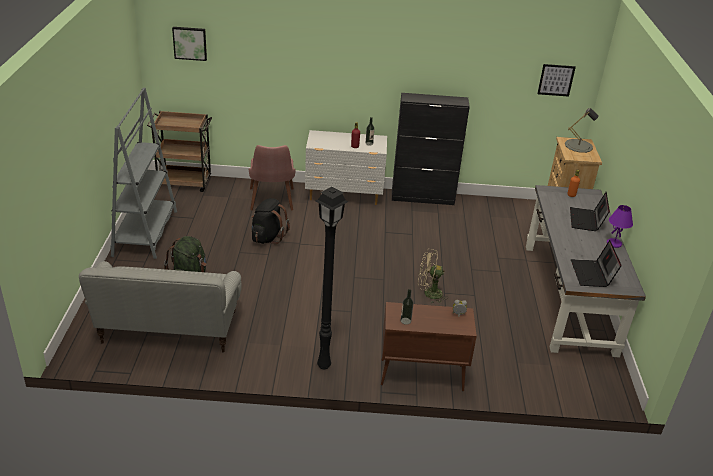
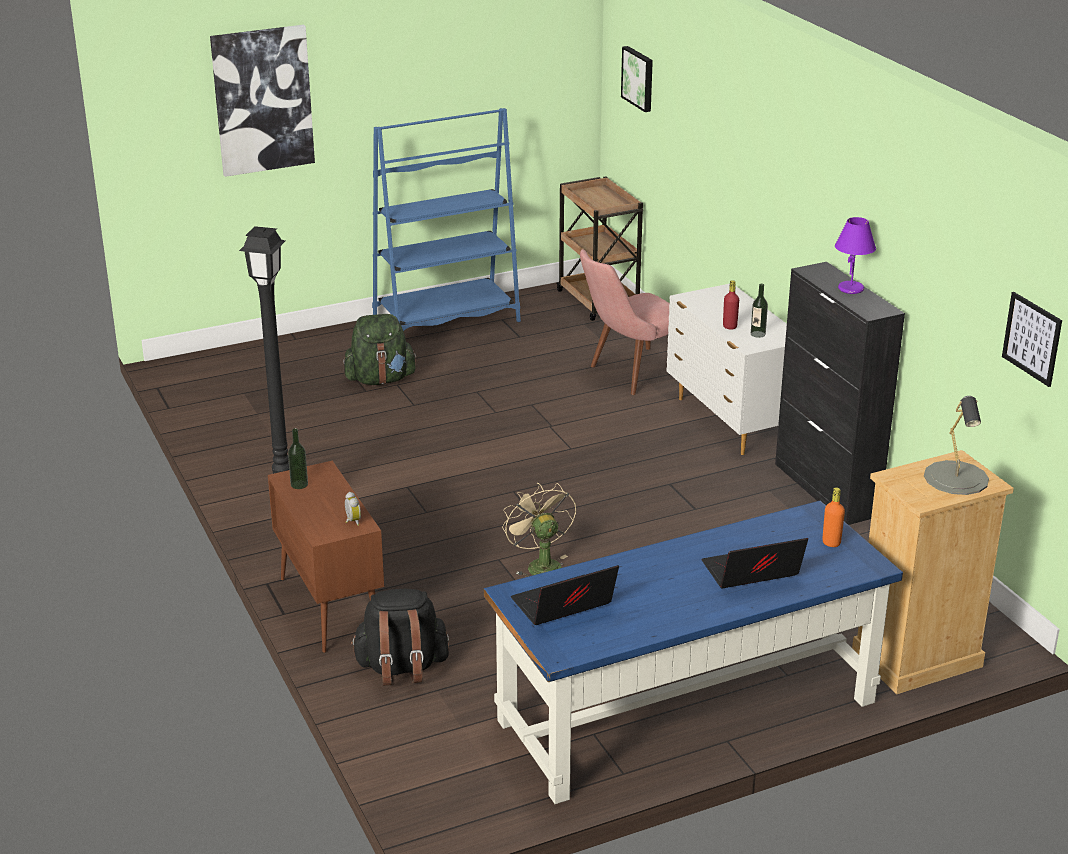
camera: 65 degrees right, 5 degrees down
sofa [79,261,242,353] -> none
grey bookcase [110,88,177,259] -> blue bookcase [372,108,521,331]
black backpack [251,198,290,244] -> black backpack moved to [350,589,449,685]
grey desk [526,185,646,358] -> blue desk [484,501,903,804]
purple table lamp [607,205,633,248] -> purple table lamp moved to [835,217,876,294]
none -> picture [210,25,315,177]

